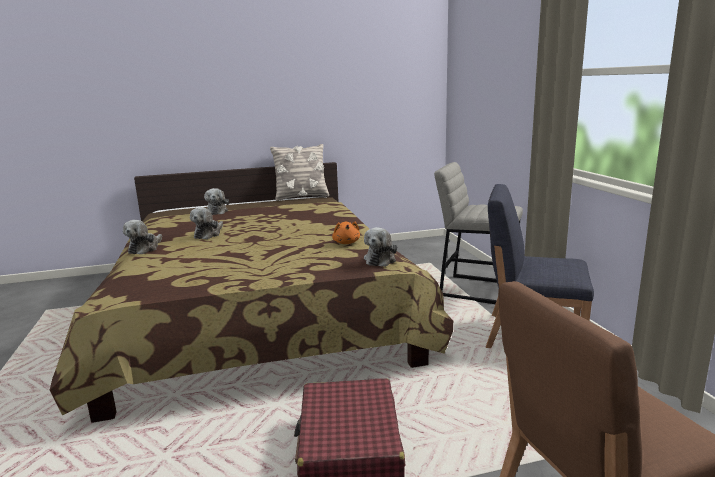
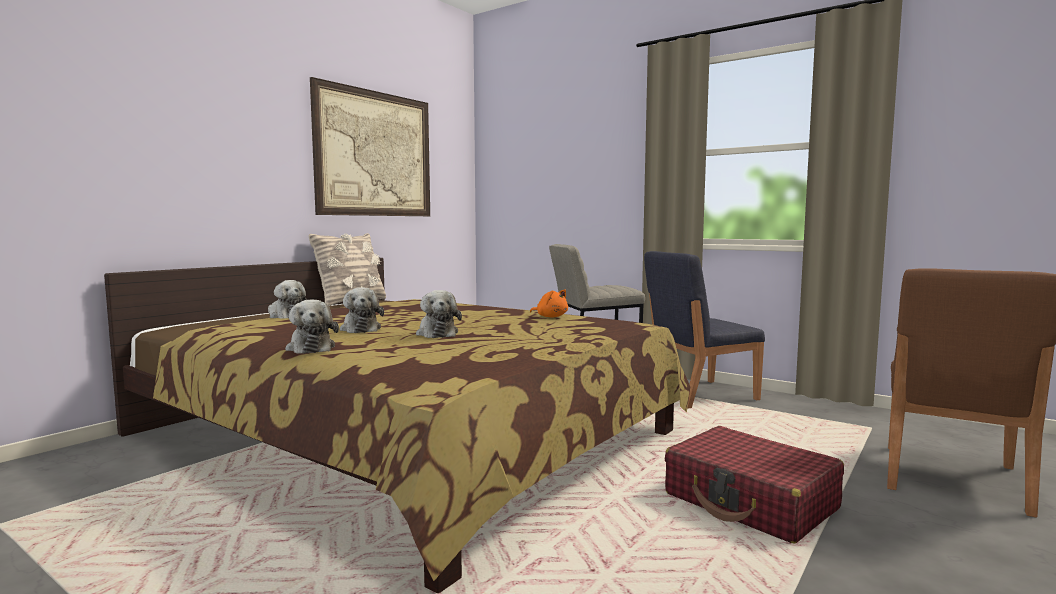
camera: 40 degrees left, 10 degrees down
plush toy [364,227,397,267] -> plush toy moved to [416,290,462,338]
none -> picture [310,77,430,216]

